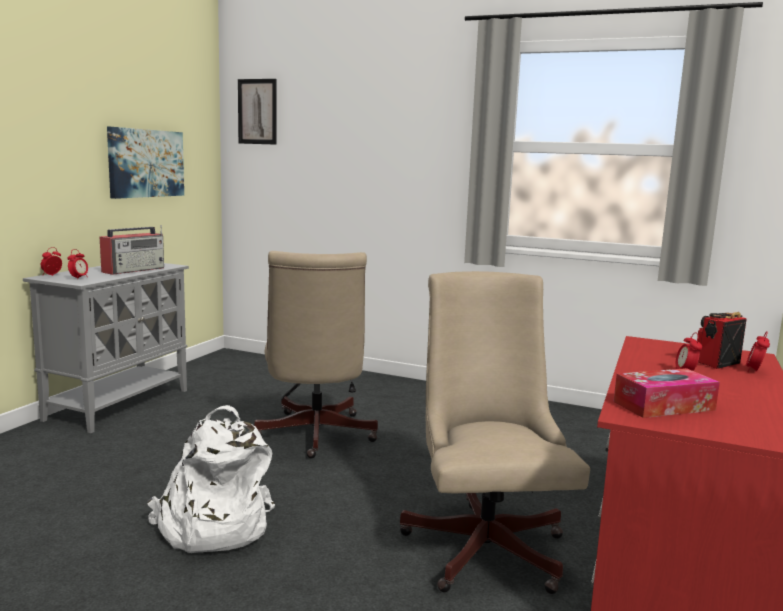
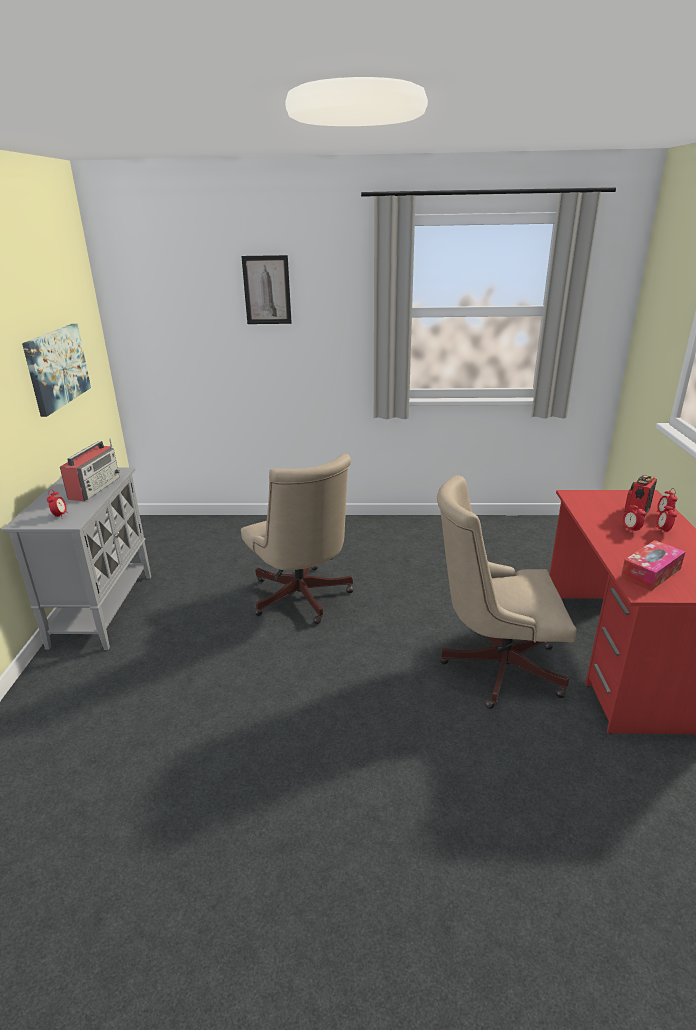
camera: 20 degrees left, 15 degrees up
alarm clock [41,247,62,276] -> alarm clock moved to [656,503,677,534]
white backpack [147,405,275,553] -> none
picture [238,79,276,145] -> picture moved to [241,255,292,324]
beige office chair [400,271,590,594] -> beige office chair turned 60 degrees counterclockwise [437,475,576,709]

